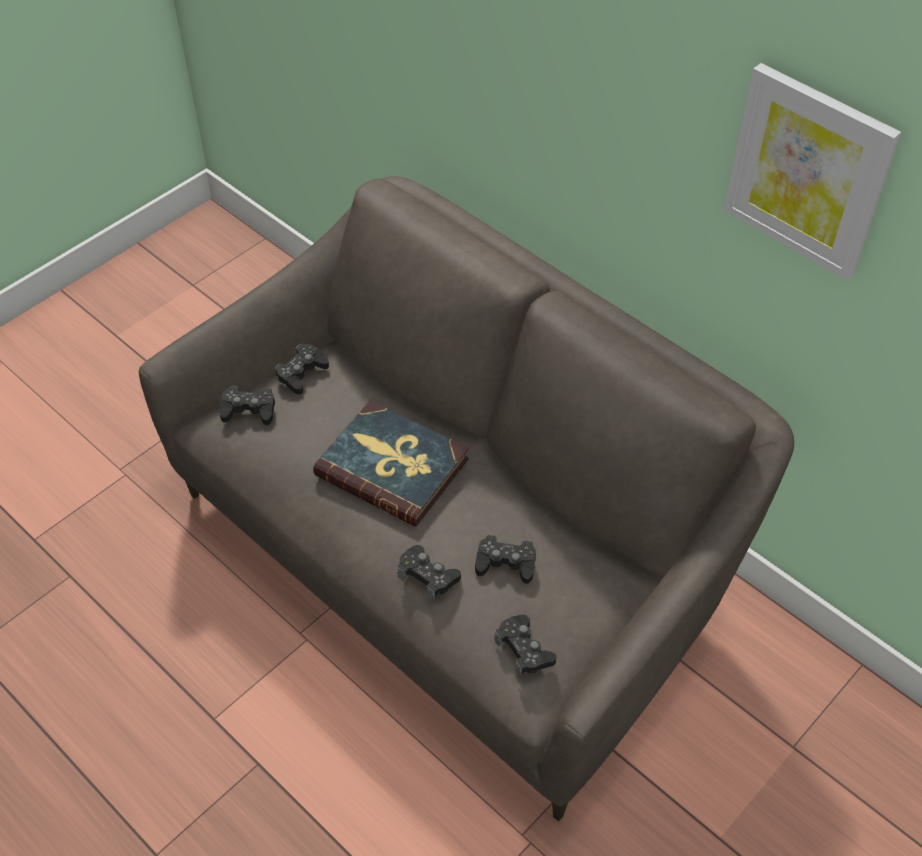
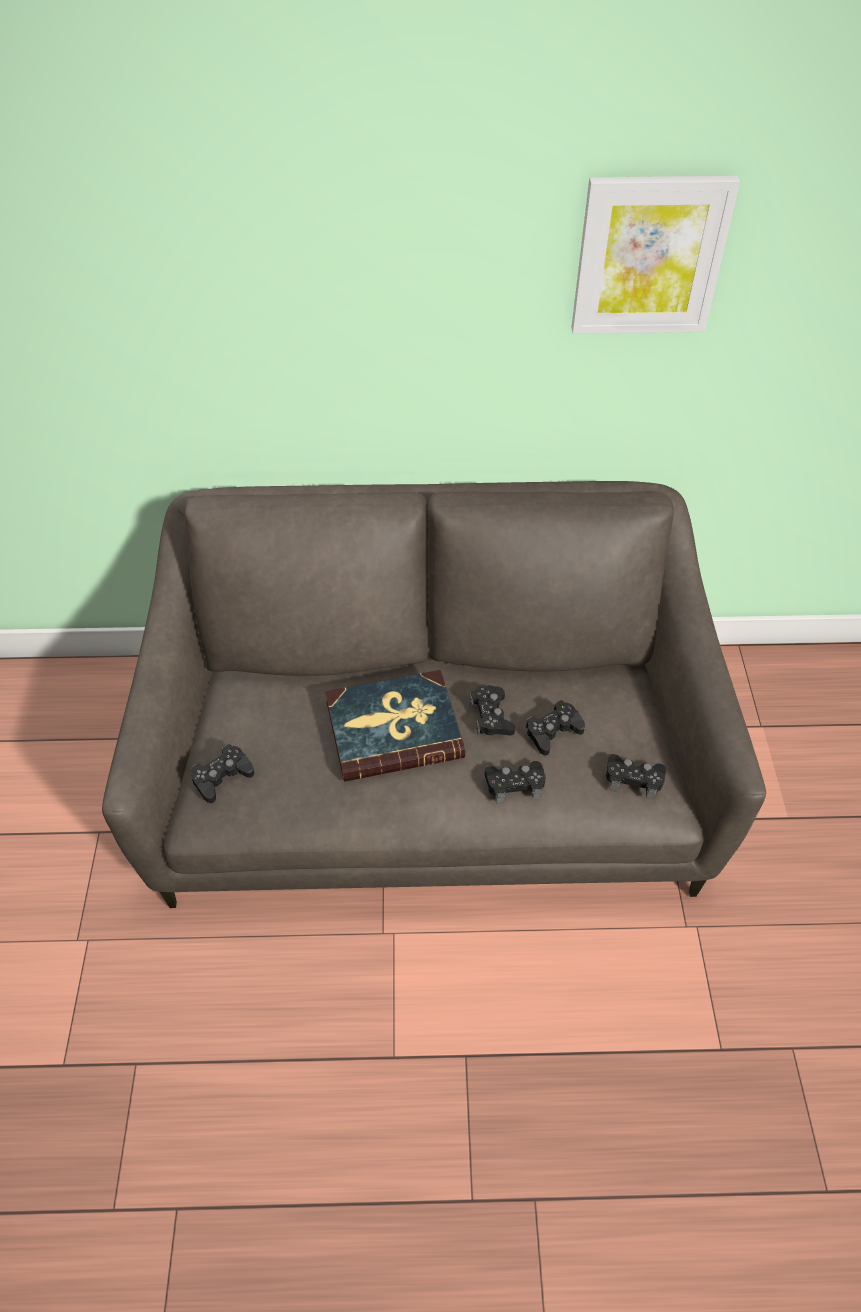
camera: 45 degrees left, 0 degrees up
black game controller [275,344,329,395] -> black game controller moved to [469,685,515,736]

